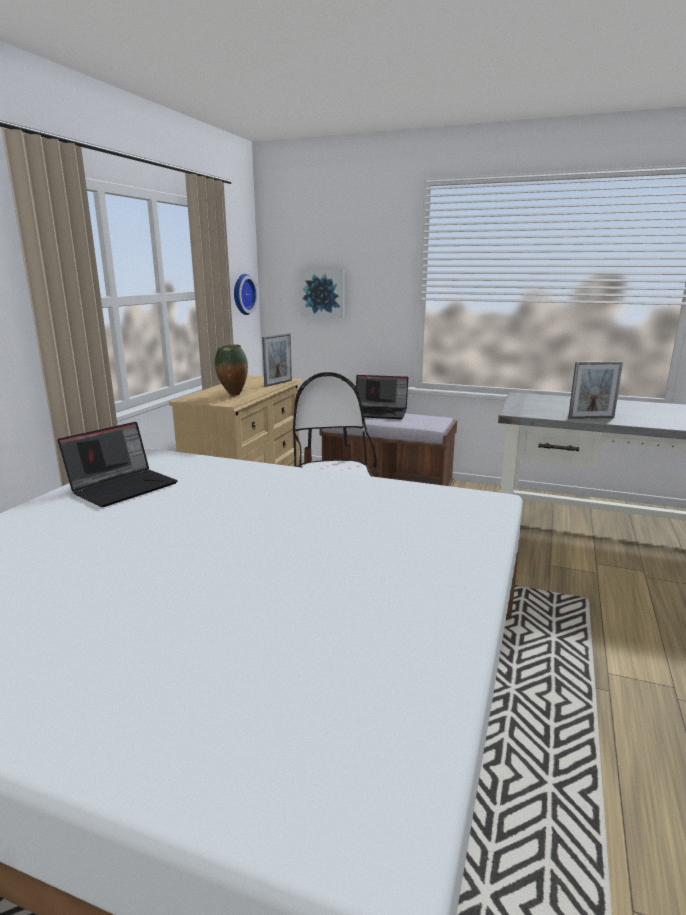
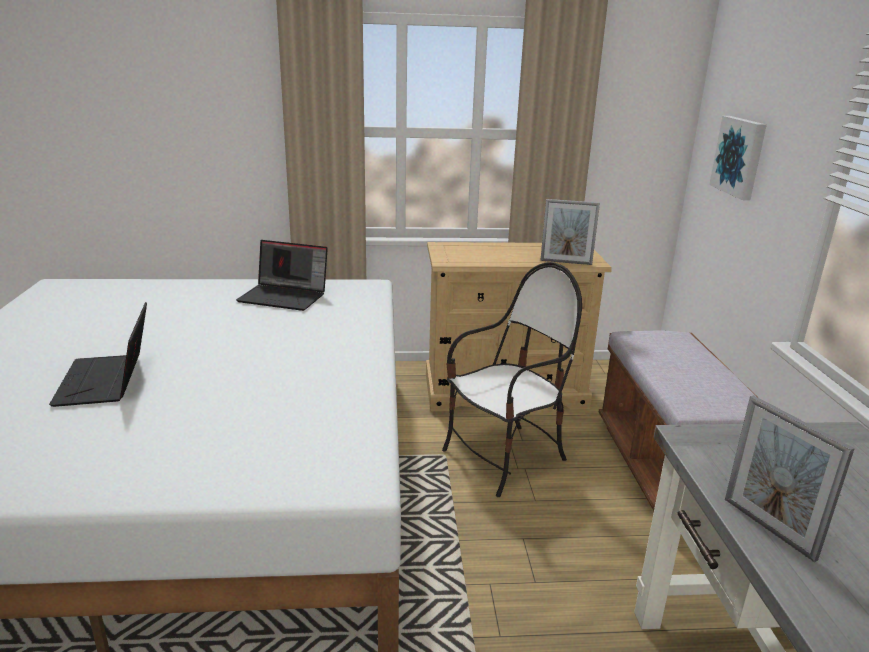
camera: 65 degrees right, 5 degrees up
vase [215,345,248,396] -> none
wall clock [234,274,258,315] -> none
laptop [356,375,408,419] -> laptop moved to [49,302,147,407]

